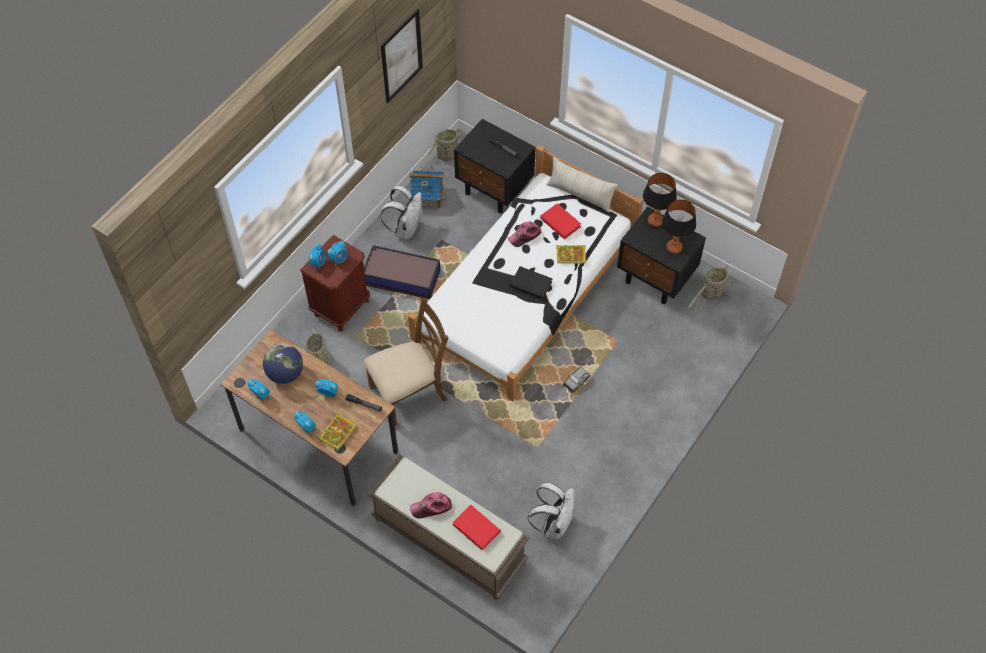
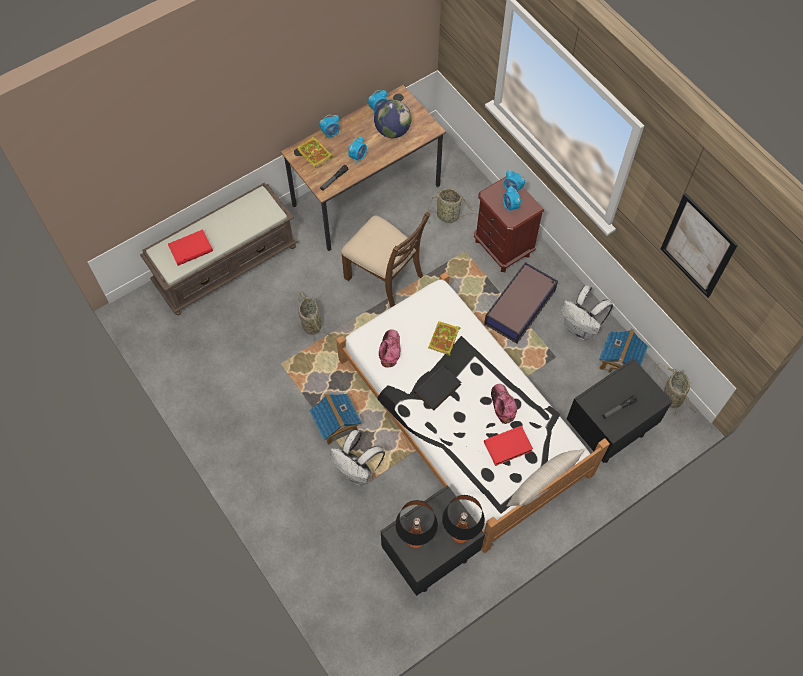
camera: 110 degrees right, 5 degrees up
brown chair [364,298,448,426] -> brown chair turned 45 degrees counterclockwise [341,212,430,307]
cap [410,492,452,518] -> cap moved to [379,329,400,367]
white backpack [528,482,575,539] -> white backpack moved to [330,430,385,486]
book [556,245,586,264] -> book moved to [428,321,461,356]
grey toy car [563,366,590,393] -> toy house [309,392,362,445]
basket [687,265,730,312] -> basket moved to [297,292,333,346]

